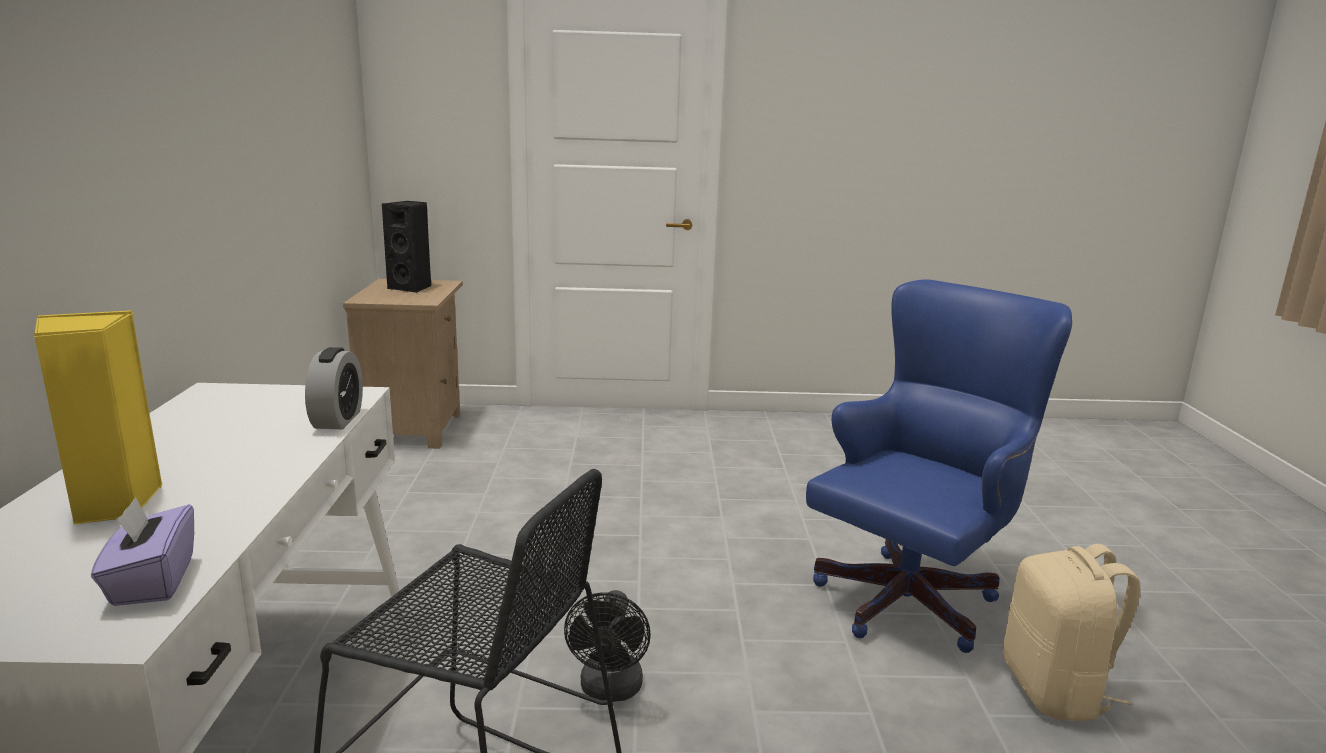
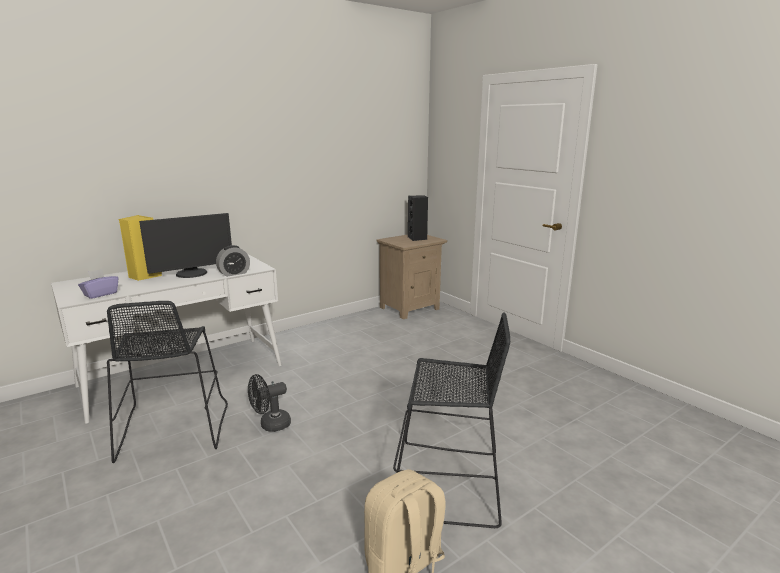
camera: 55 degrees right, 0 degrees up
blue office chair [806,279,1072,653] -> black stool [393,312,510,528]
none -> monitor [139,213,232,278]

